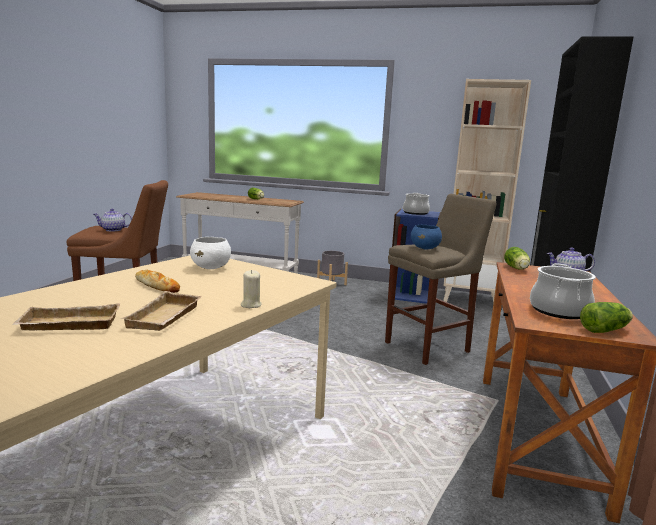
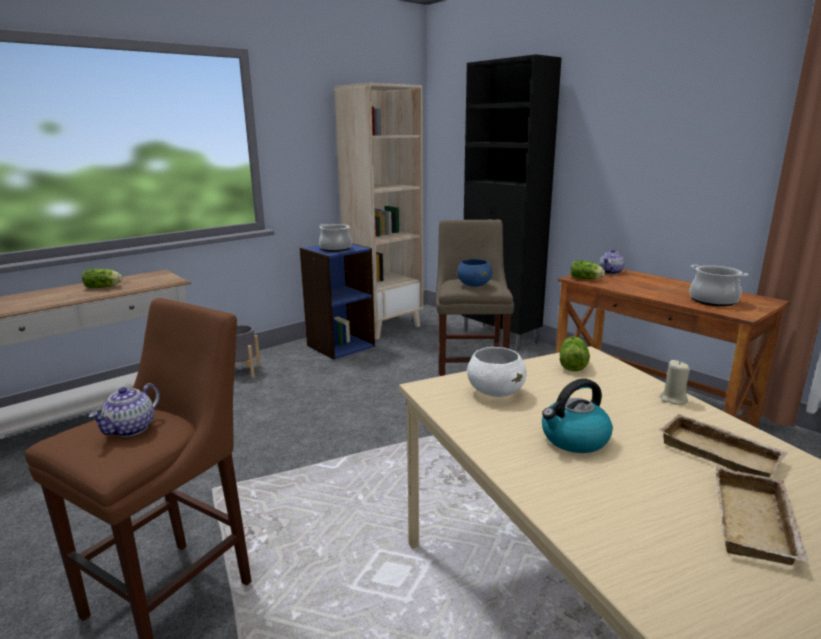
camera: 55 degrees left, 5 degrees up
bread [135,270,180,293] -> kettle [542,378,613,453]
lettuce [580,302,633,333] -> lettuce moved to [560,337,590,371]

